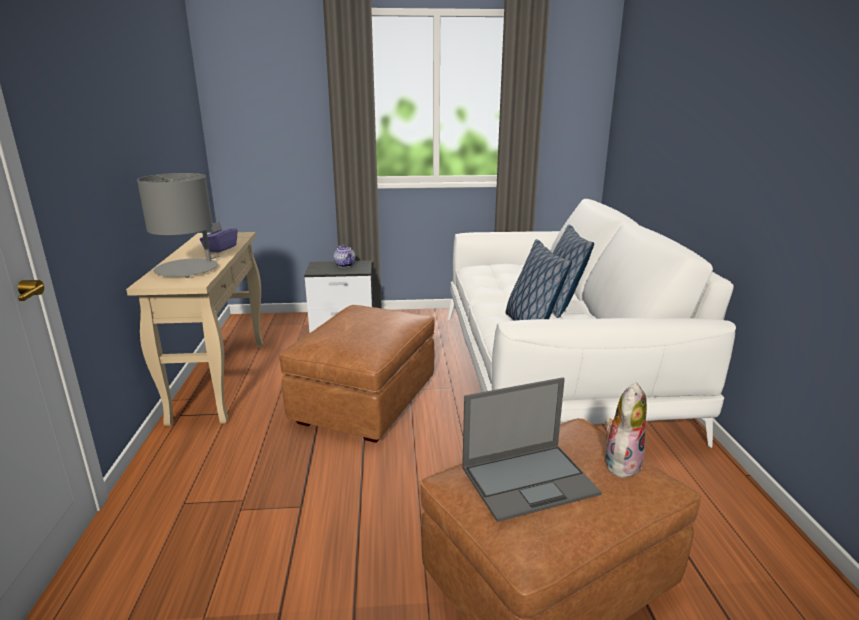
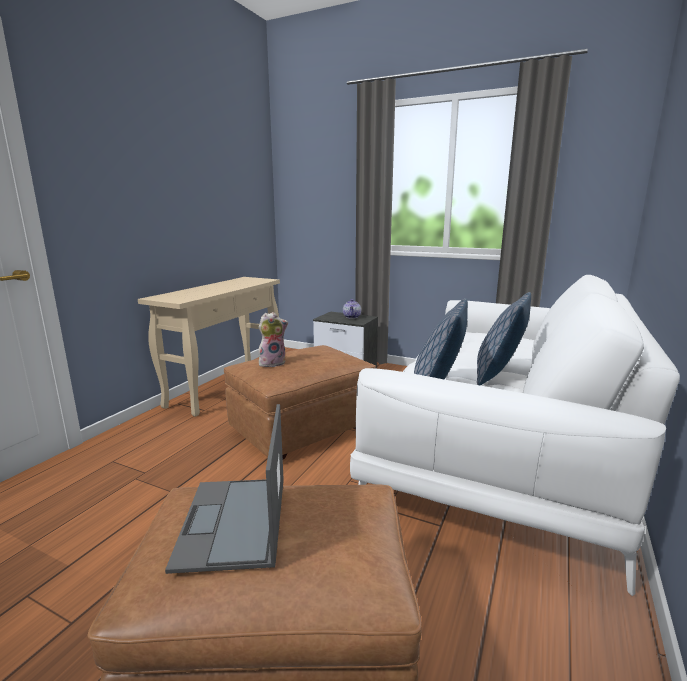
camera: 30 degrees right, 5 degrees down
grey table lamp [137,173,220,278] -> none
purple tissue box [200,221,238,253] -> none
laptop [462,378,602,522] -> laptop turned 75 degrees clockwise [165,404,284,574]
plush toy [605,382,647,478] -> plush toy moved to [258,312,288,367]

